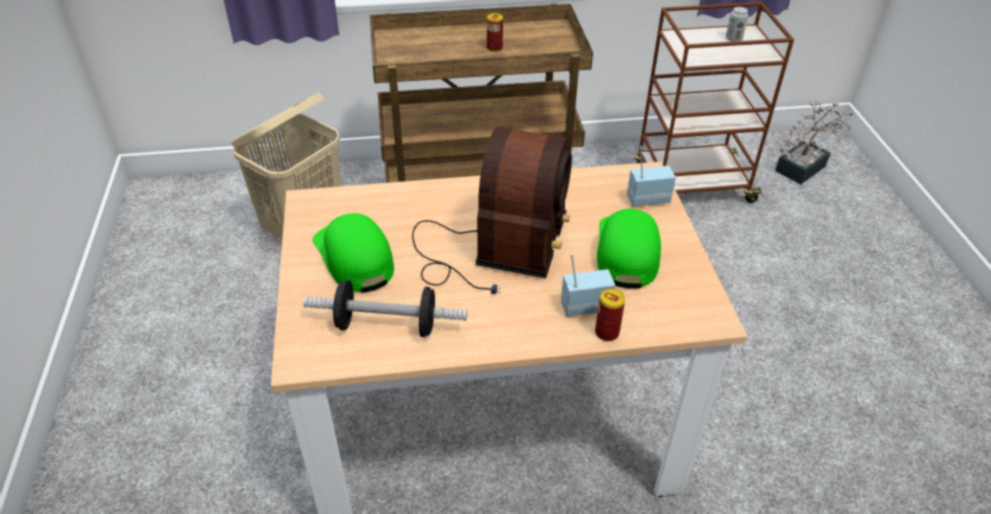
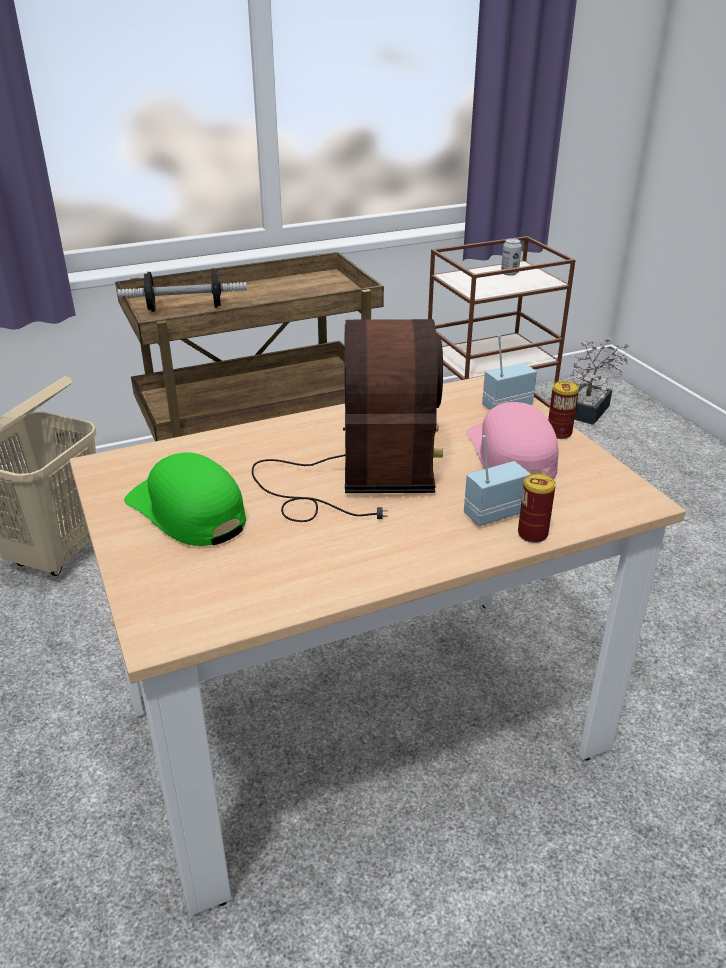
camera: 15 degrees left, 10 degrees down
dumbbell [303,280,467,337] -> dumbbell moved to [118,268,247,312]
can [487,13,503,52] -> can moved to [548,381,579,439]
green cap [597,209,661,289] -> pink cap [466,402,558,479]

